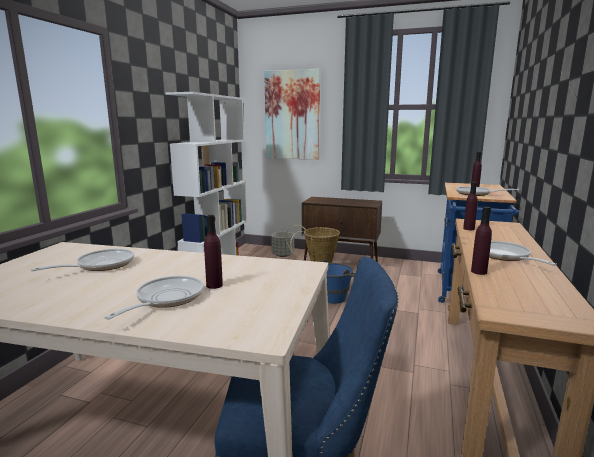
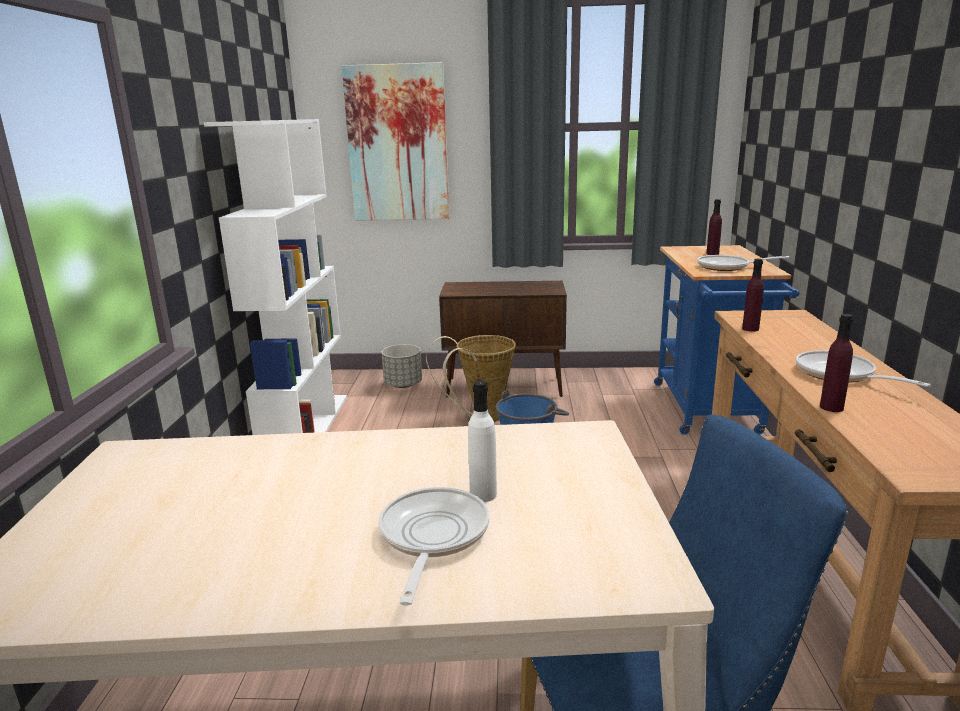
camera: 15 degrees left, 5 degrees up
frying pan [30,249,134,271] -> none
purple bottle [204,215,223,289] -> white bottle [468,380,497,502]

